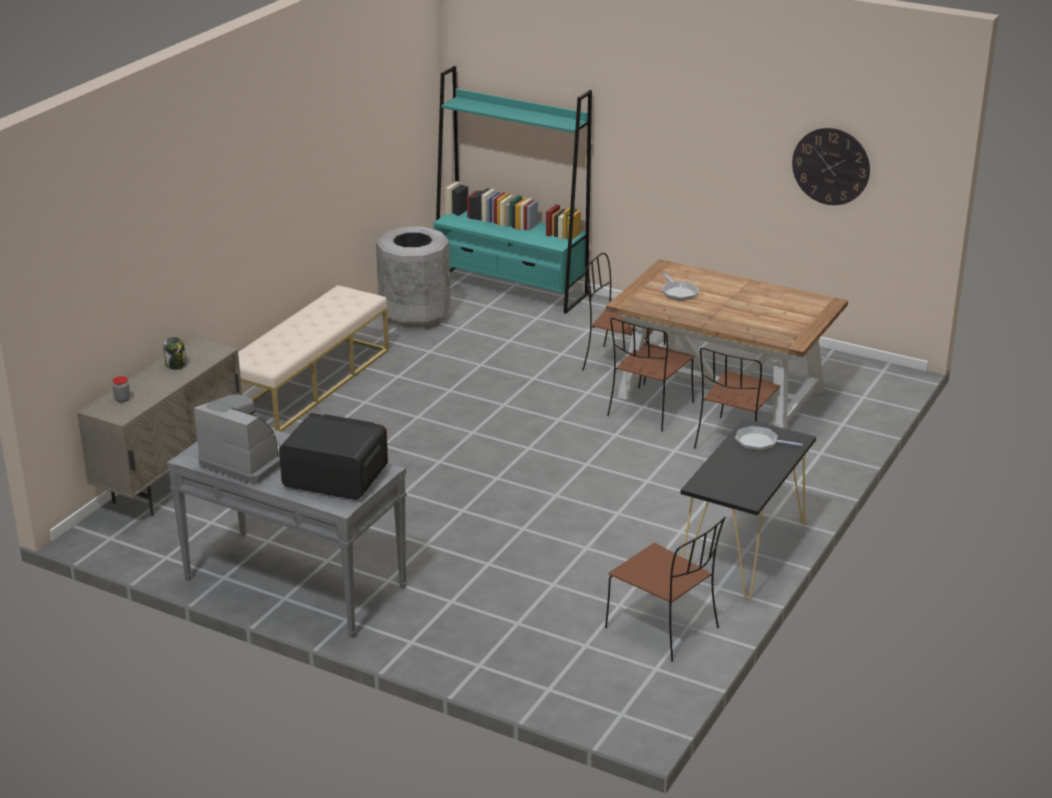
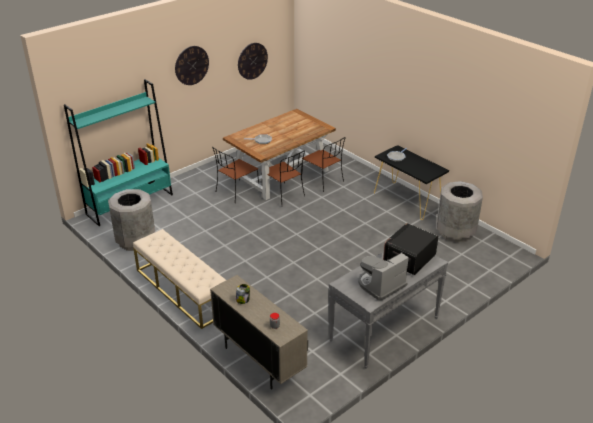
camera: 70 degrees left, 5 degrees up
brown chair [605,517,726,662] -> grey trash can [437,181,483,242]
none -> wall clock [175,46,209,85]

